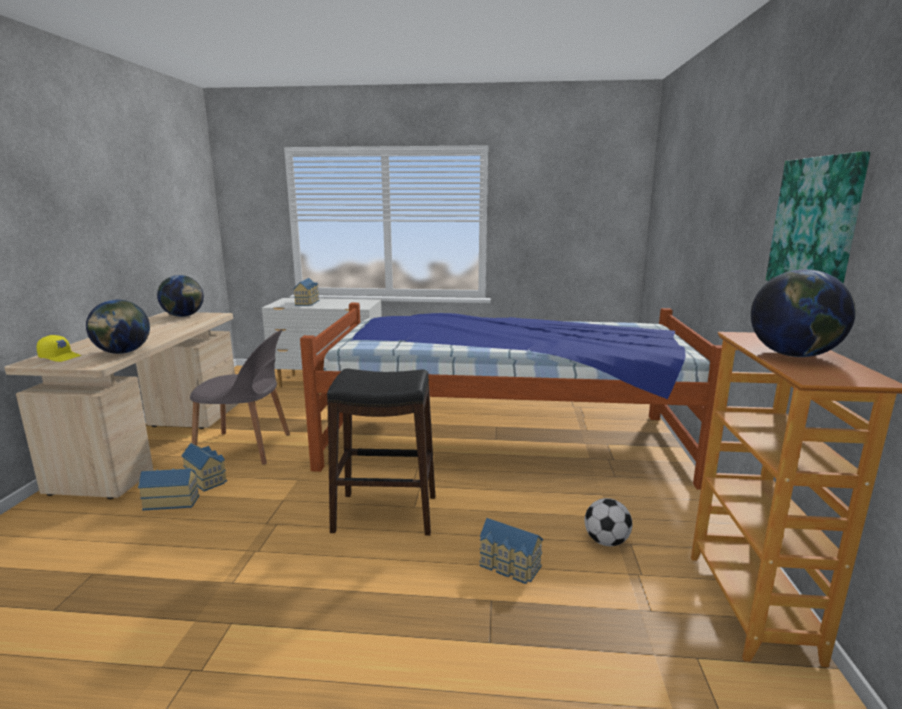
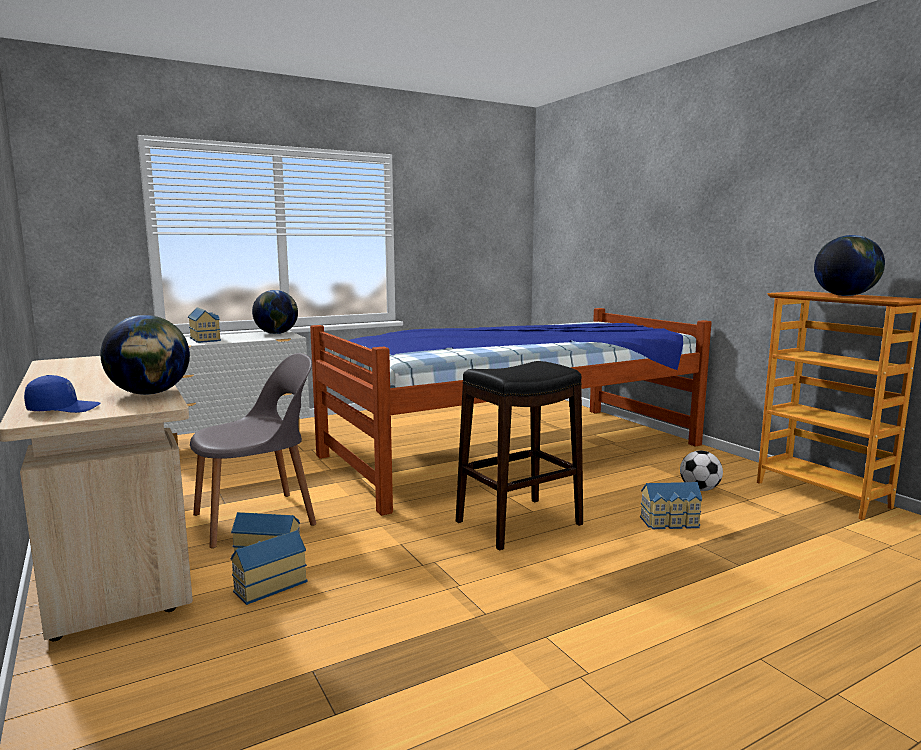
camera: 35 degrees left, 5 degrees down
yellow cap [37,335,82,362] -> blue cap [24,375,100,413]
globe [157,275,204,317] -> globe moved to [252,290,298,334]
picture [766,151,871,284] -> none

